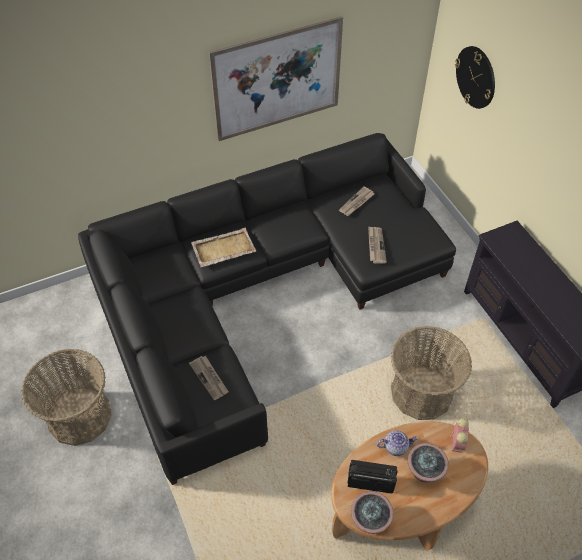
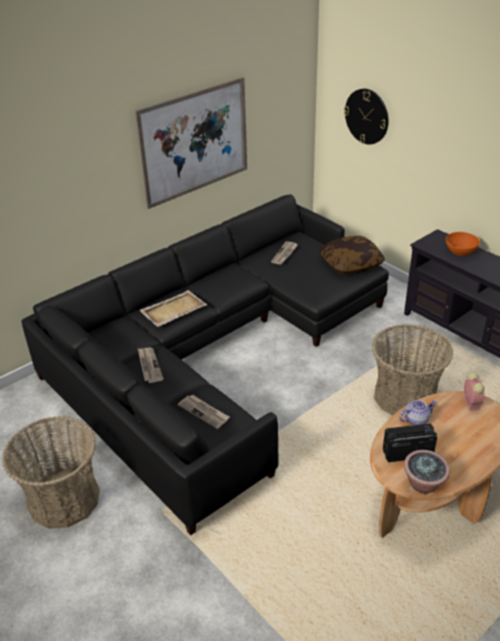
camera: 15 degrees left, 15 degrees down
newspaper [368,226,387,264] -> newspaper moved to [137,348,164,383]
potted plant [408,443,449,482] -> none
none -> pillow [319,236,385,274]
none -> orange bowl [446,232,480,256]

